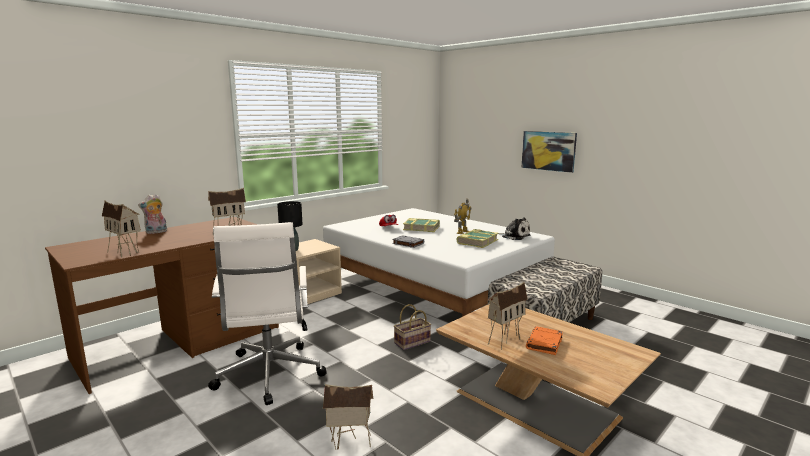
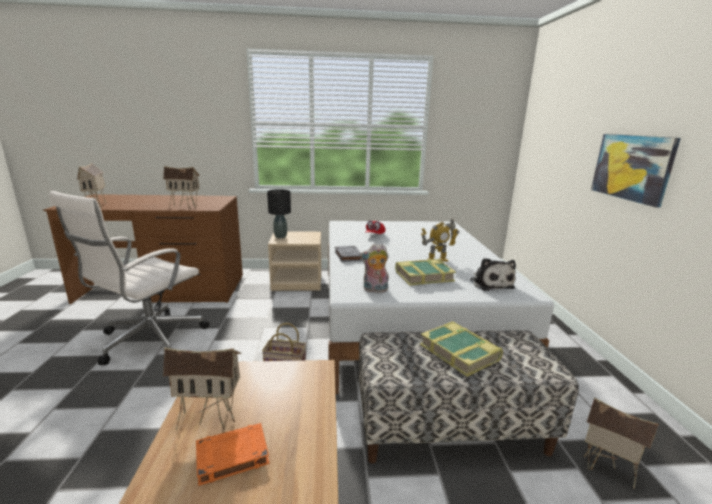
camera: 40 degrees right, 5 degrees up
plush toy [138,194,167,234] -> plush toy moved to [360,244,389,293]
toy house [323,384,373,450] -> toy house moved to [584,397,659,489]
book [403,218,440,232] -> book moved to [420,321,503,377]

